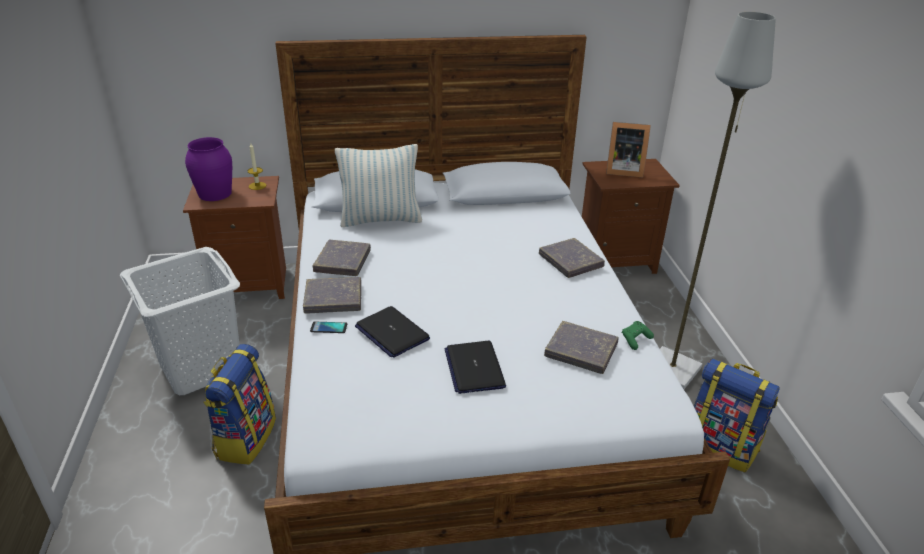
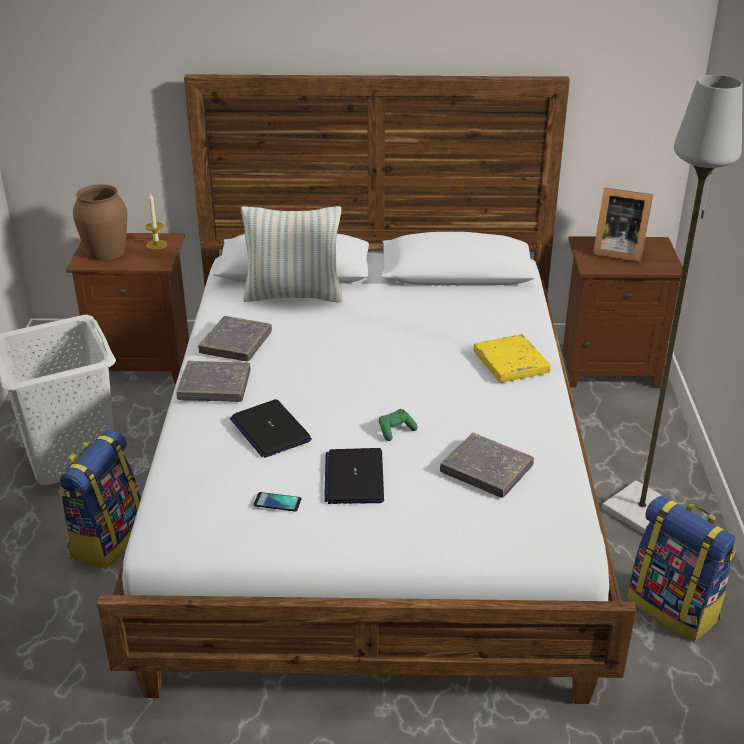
camera: 10 degrees right, 0 degrees up
purple vase [185,137,232,201] -> brown vase [73,184,127,261]
phone [310,322,347,333] -> phone moved to [253,492,302,512]
grey book [539,238,605,278] -> yellow book [474,334,551,383]
green game controller [622,321,654,350] -> green game controller moved to [379,409,418,441]

